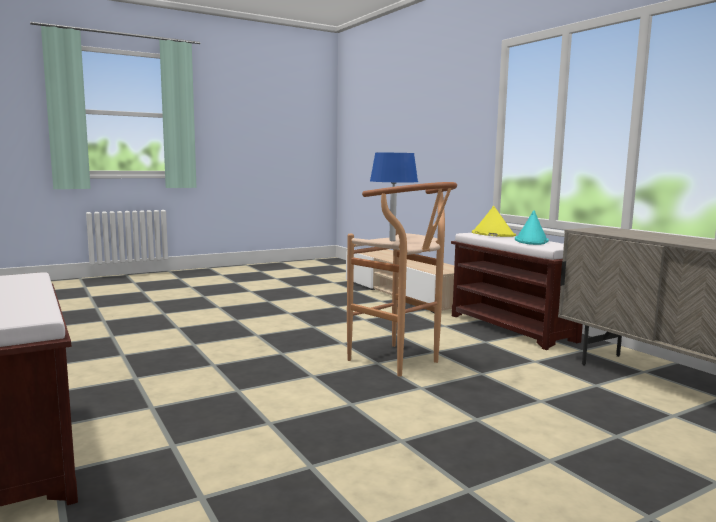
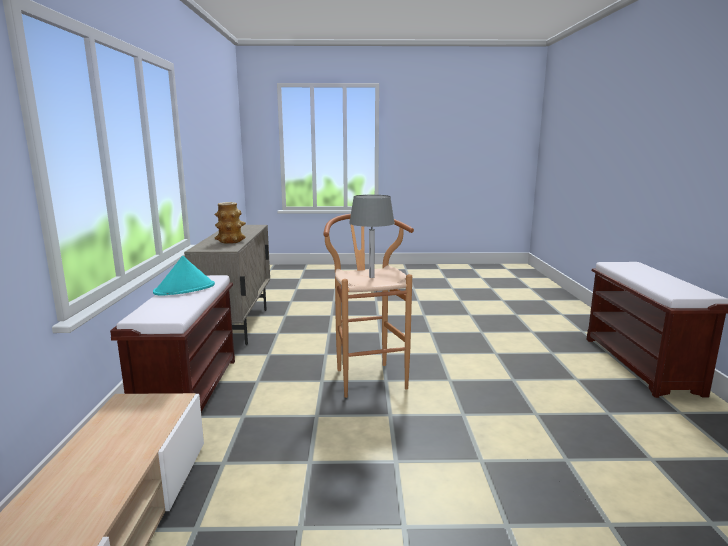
camera: 150 degrees left, 5 degrees up
blue table lamp [370,153,418,241] -> grey table lamp [349,195,395,278]
yellow hat [472,206,516,237] -> none
none -> vase [214,202,246,244]

